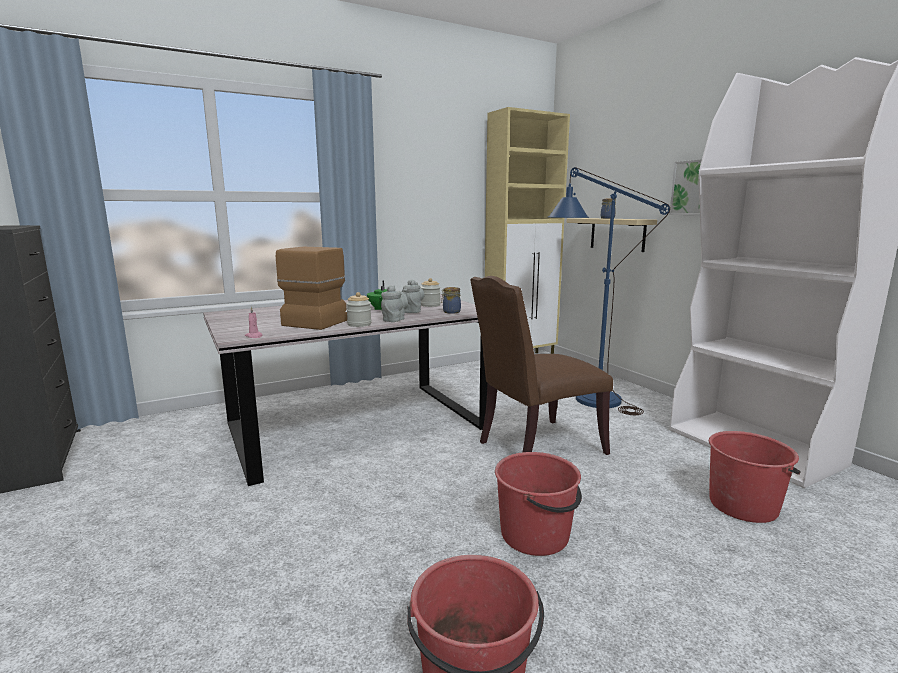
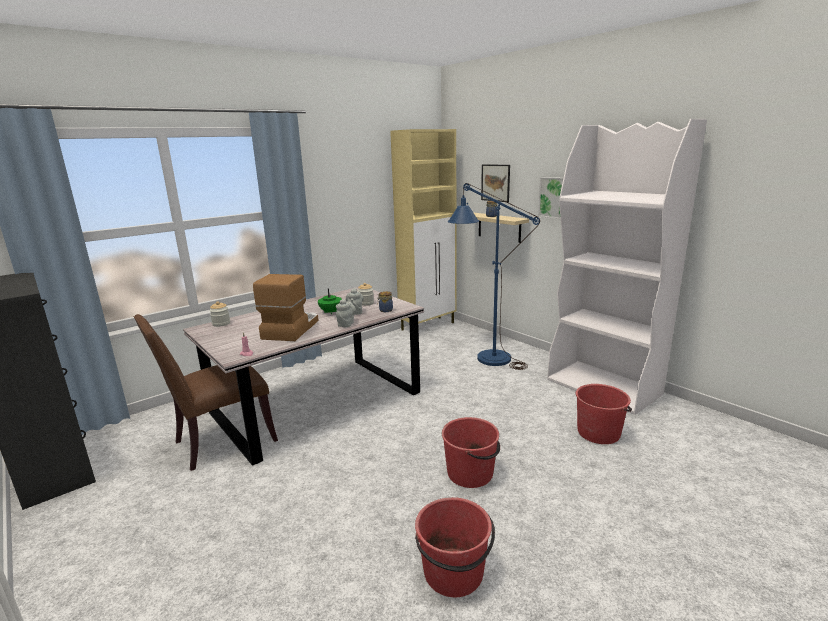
camera: 10 degrees left, 5 degrees up
jar [346,292,372,327] -> jar moved to [209,301,230,327]
brown chair [470,276,613,455] -> brown chair moved to [133,314,278,471]
none -> picture [481,164,510,202]

